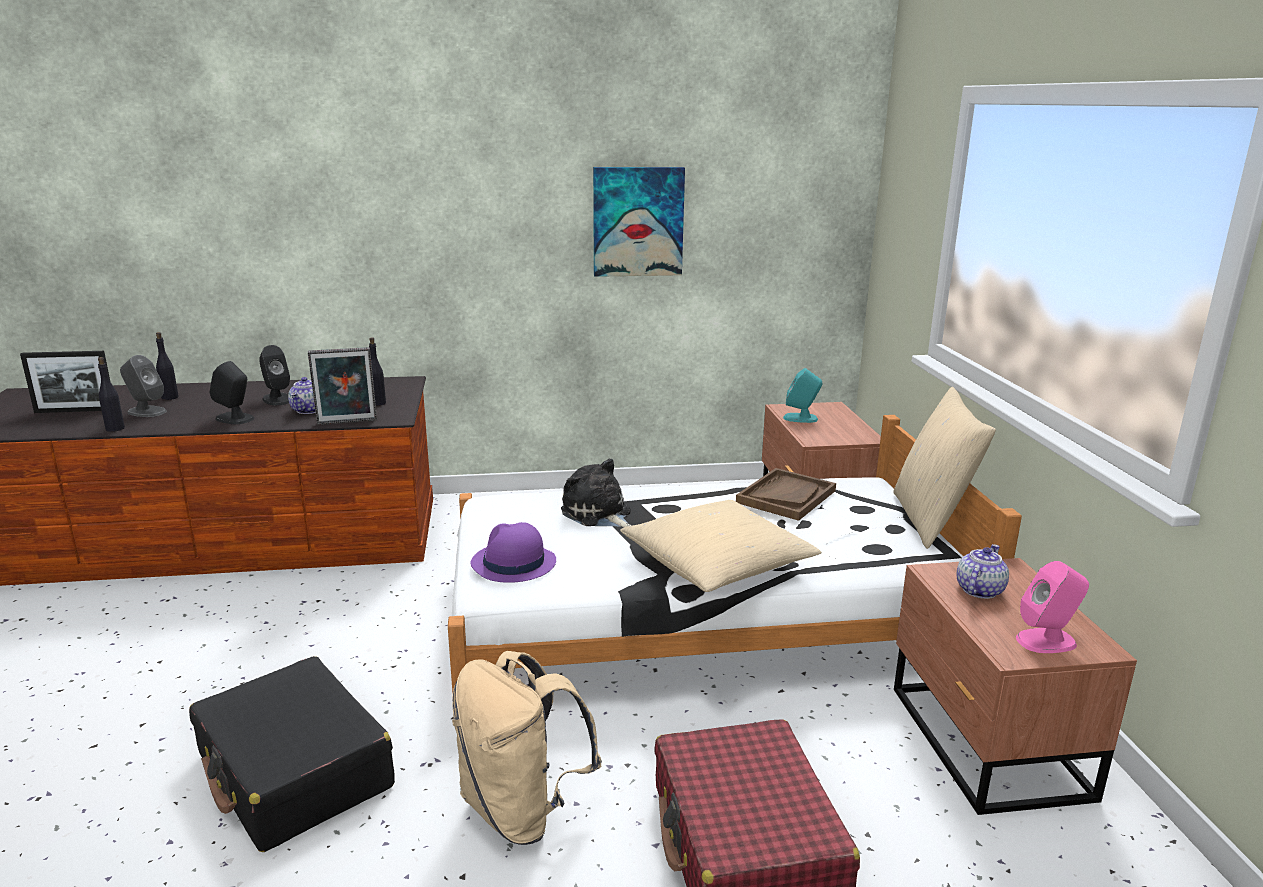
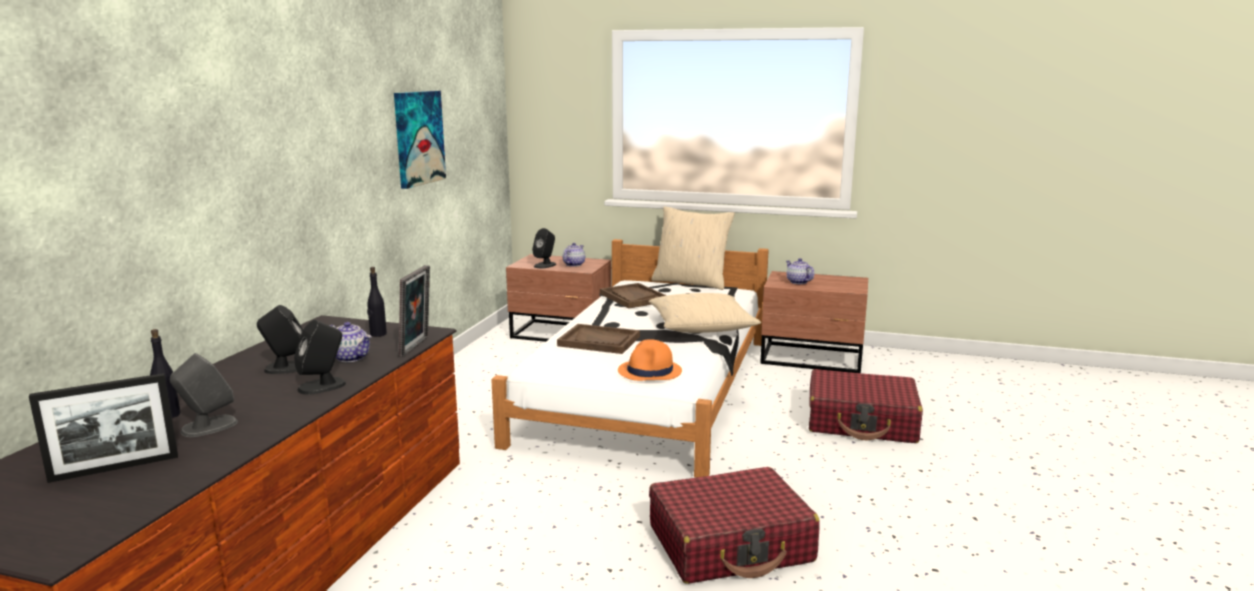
camera: 65 degrees left, 5 degrees down
picture frame [20,351,110,413] -> picture frame turned 45 degrees clockwise [29,373,178,483]
black bottle [98,357,125,432] -> none
black suitcase [189,656,395,852] -> red suitcase [649,467,820,584]
beige backpack [452,651,602,845] -> none
purple hat [470,522,556,583] -> orange hat [618,339,682,381]
plush toy [561,459,631,528] -> brown tray [557,324,640,354]
turquoise speaker [783,368,822,423] -> black speaker [532,228,556,268]
pink speaker [1016,561,1089,653] -> none
none -> teapot [562,243,585,267]

